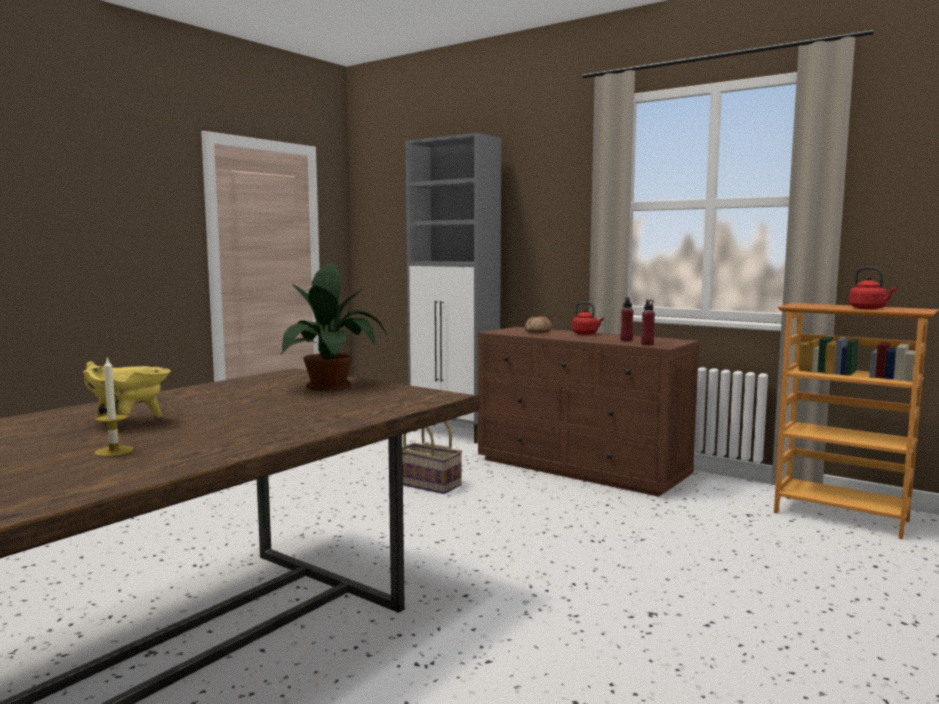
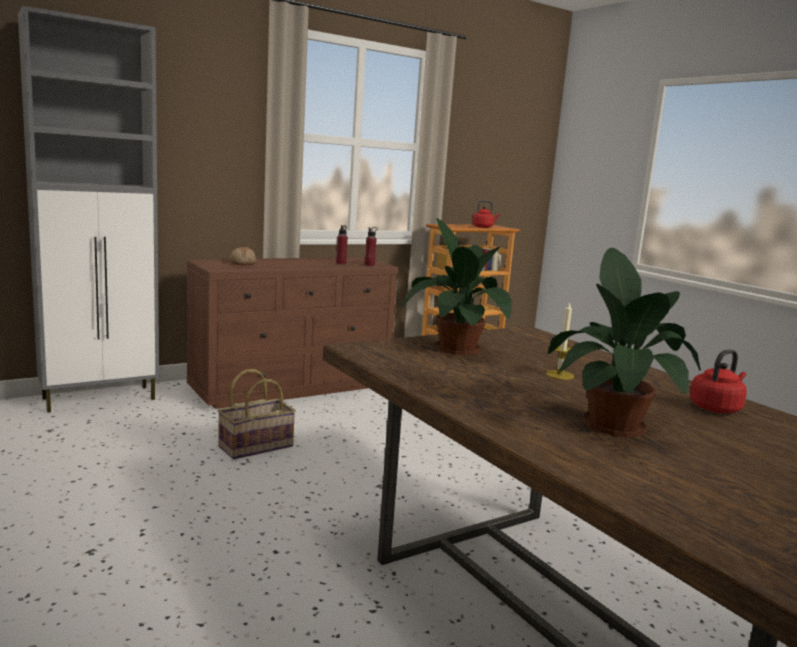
camera: 70 degrees left, 5 degrees up
yellow cooking pot [83,362,171,418] -> potted plant [548,248,701,437]
candle [94,357,134,457] -> candle moved to [546,302,574,380]
red kettle [572,302,604,335] -> red kettle moved to [690,349,747,413]

